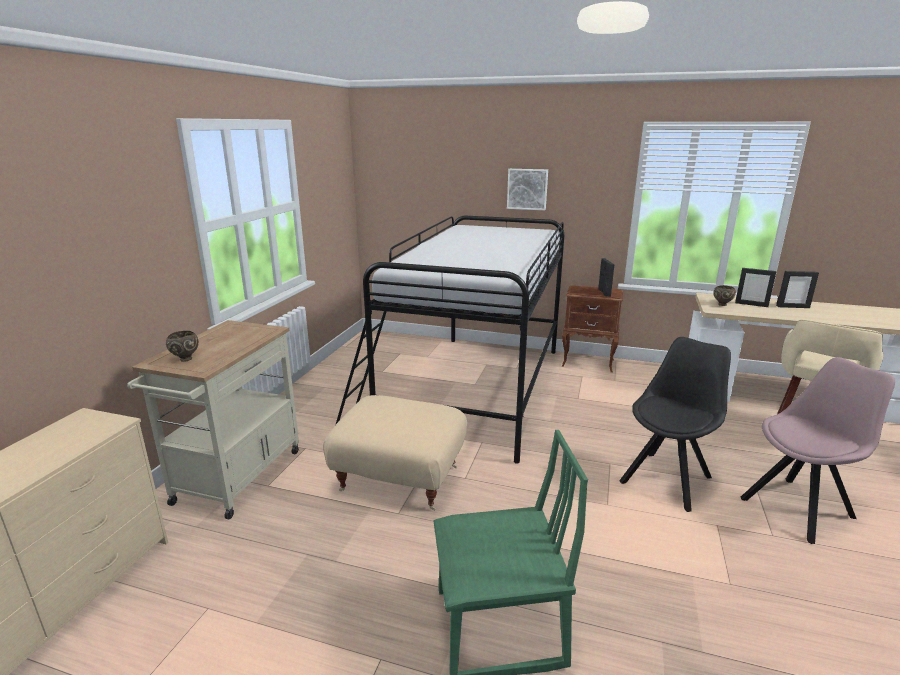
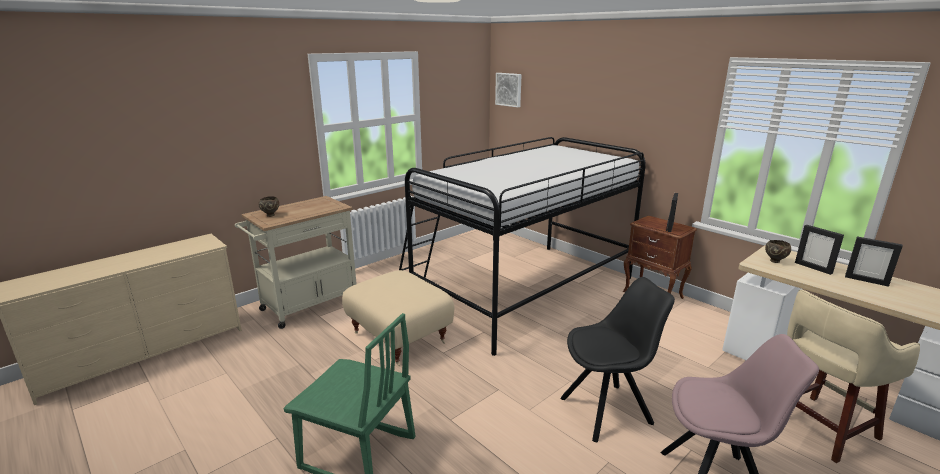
camera: 30 degrees right, 0 degrees up
picture [507,169,548,210] -> picture moved to [495,73,522,107]

